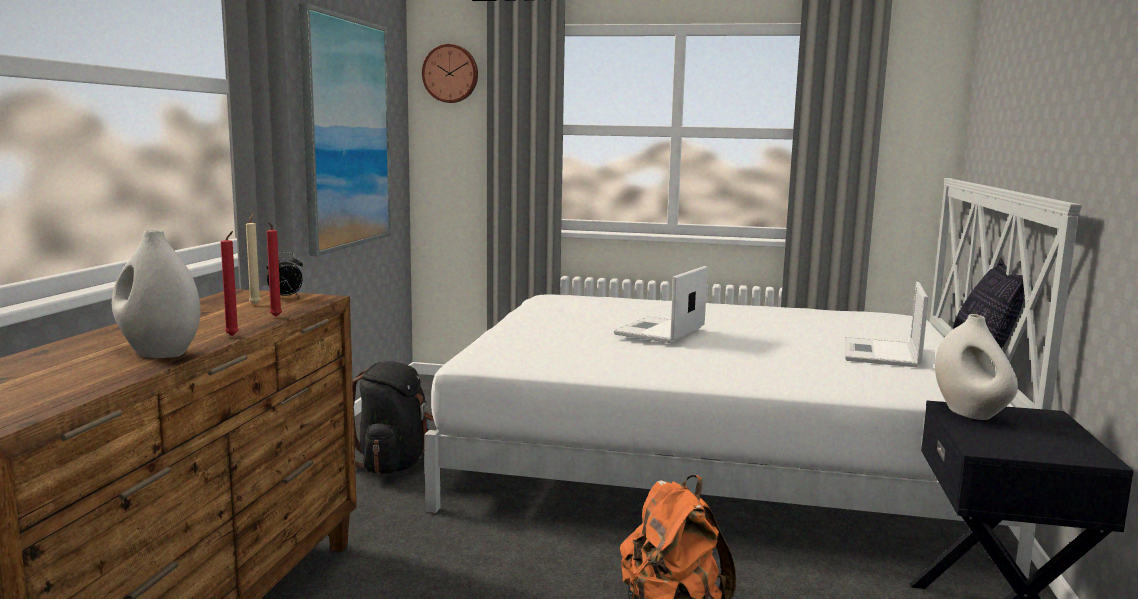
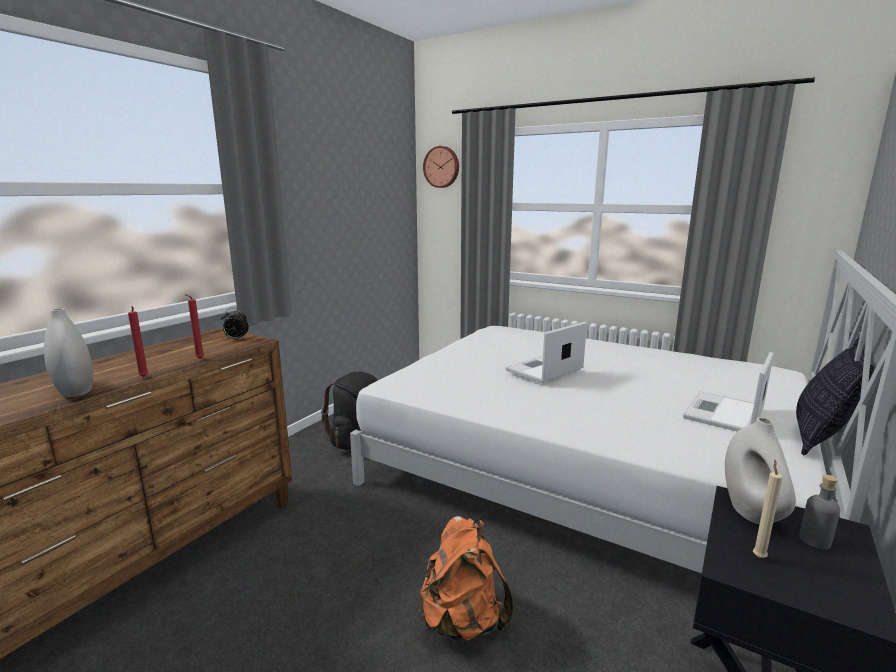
camera: 20 degrees right, 5 degrees up
beige candle [246,214,261,304] -> beige candle moved to [753,460,783,558]
picture [299,4,391,256] -> none
none -> grey bottle [799,475,840,549]

